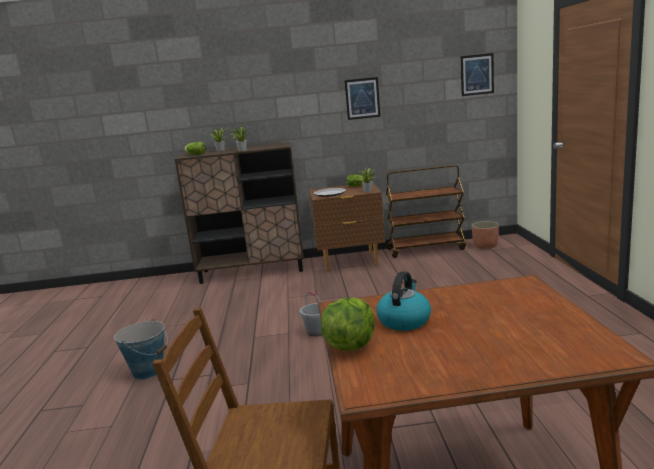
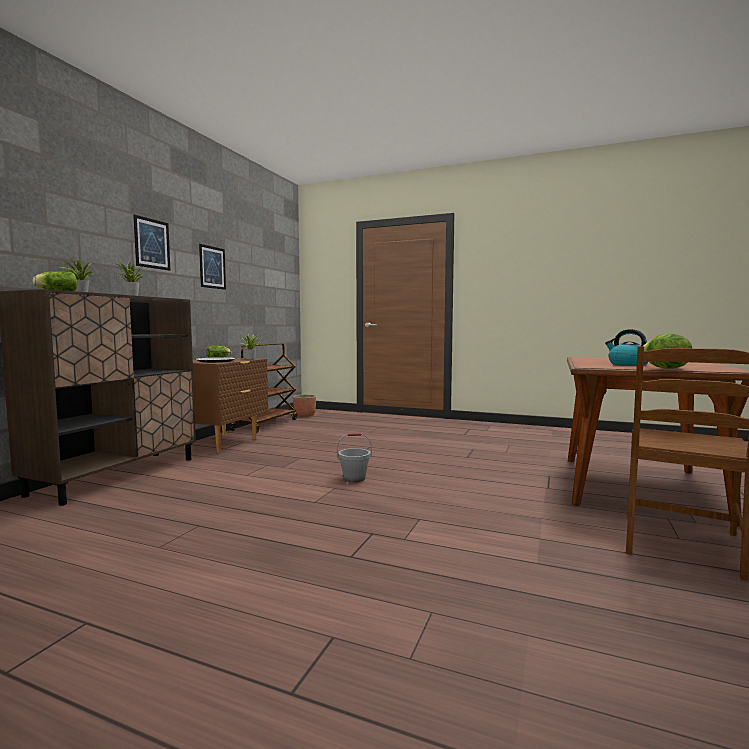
camera: 65 degrees left, 10 degrees down
bucket [114,319,168,380] -> none
picture [460,53,494,96] -> picture moved to [133,215,170,271]

